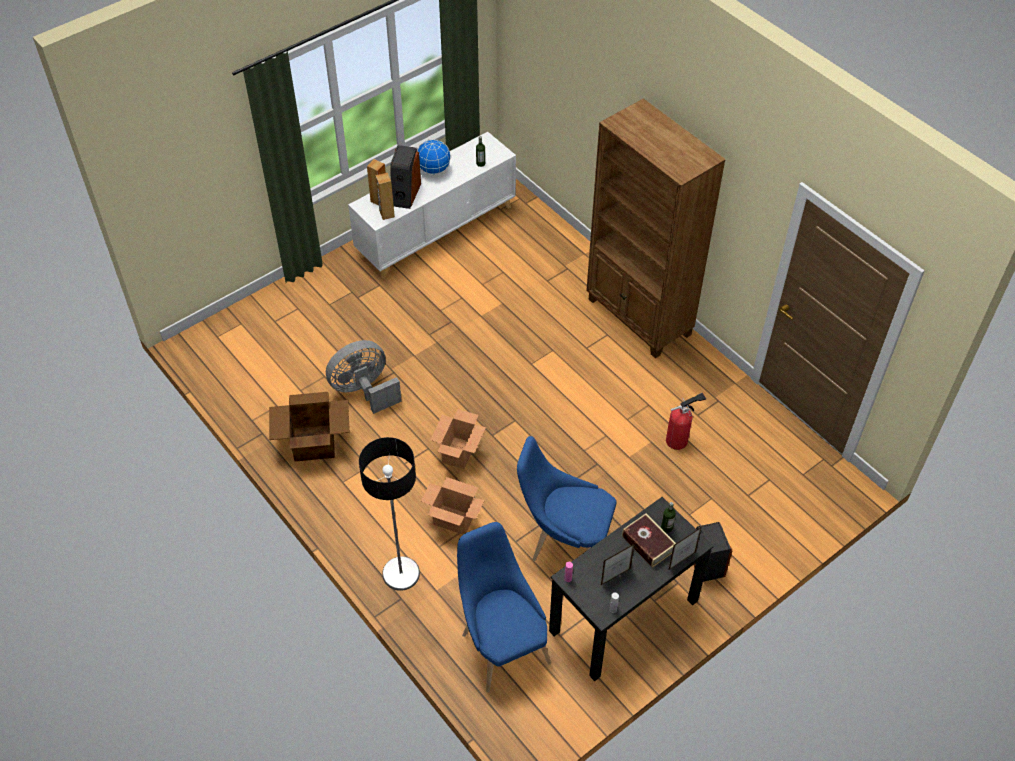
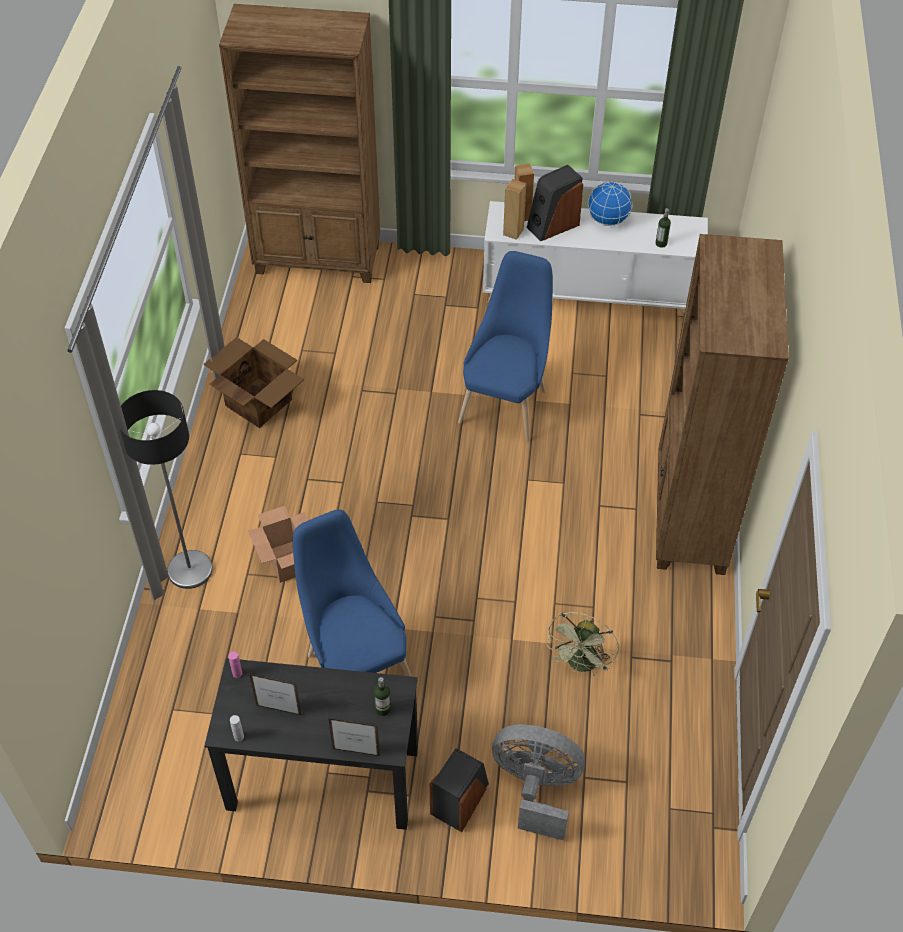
camera: 45 degrees right, 0 degrees up
grey fan [326,340,402,414] -> grey fan moved to [492,725,585,841]
cardboard box [430,409,486,469] -> none
blue chair [457,522,551,692] -> blue chair moved to [458,251,553,442]
book [622,514,676,568] -> none
fire extinguisher [666,393,706,450] -> green fan [545,612,619,675]
none -> brown bookcase [219,4,380,283]

